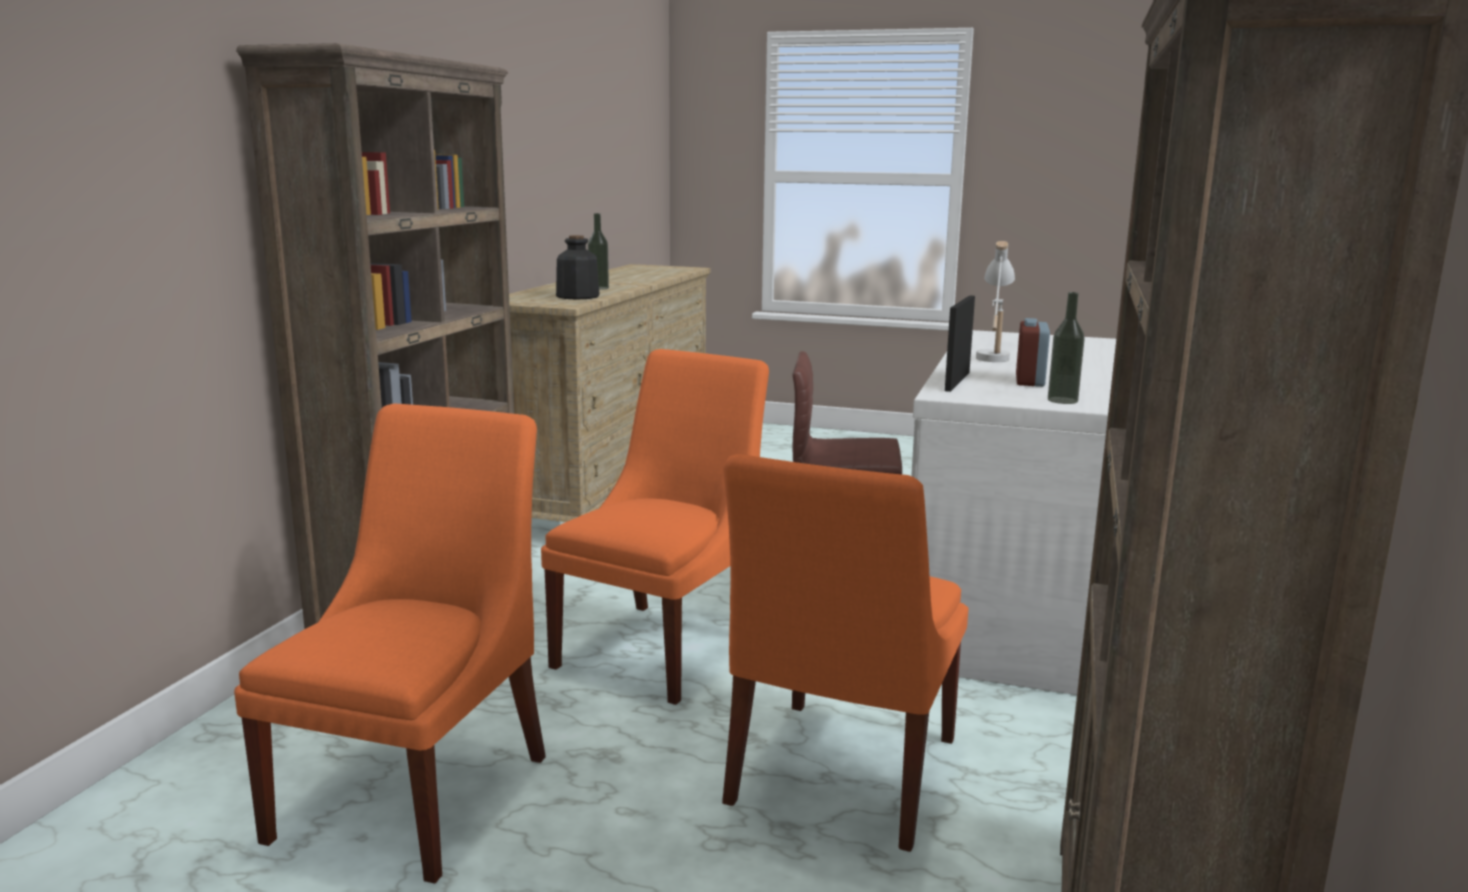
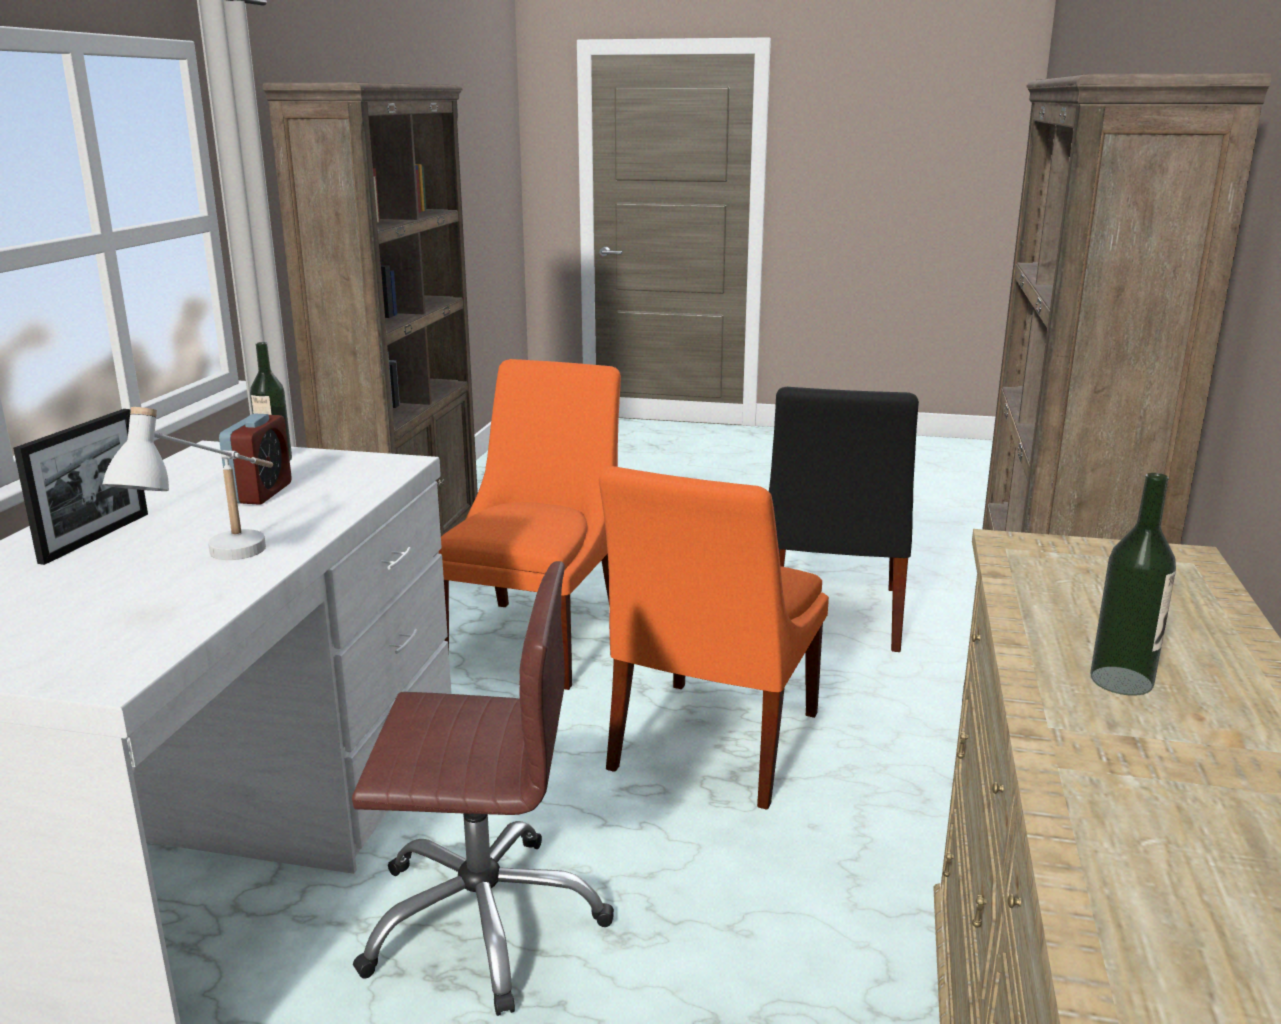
camera: 175 degrees right, 5 degrees up
orange chair [234,403,546,884] -> black chair [769,387,919,652]
bottle [556,235,599,300] -> none
picture frame [945,295,975,392] -> picture frame moved to [13,409,148,565]

